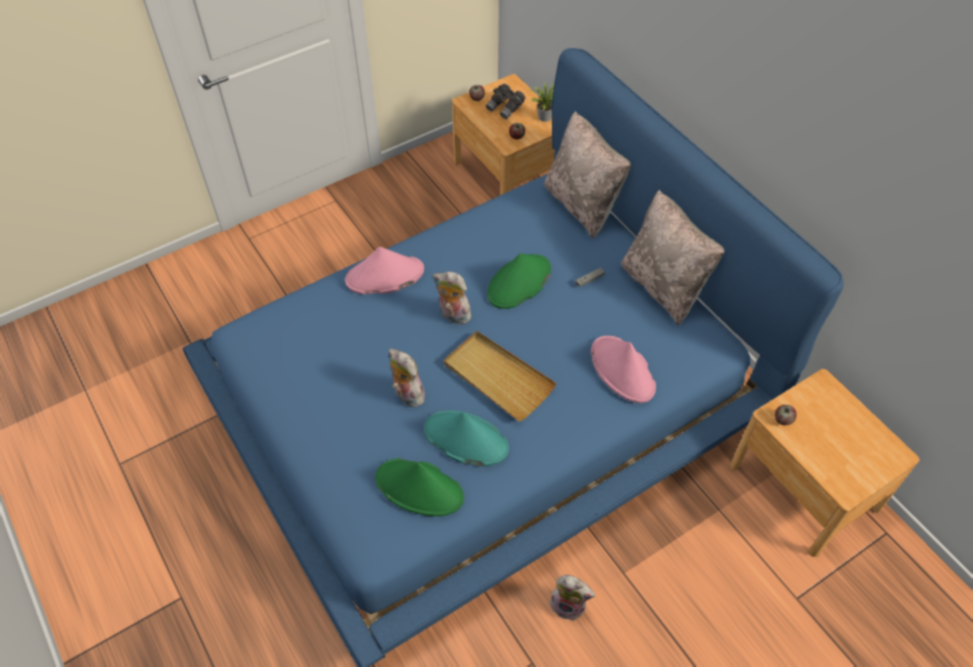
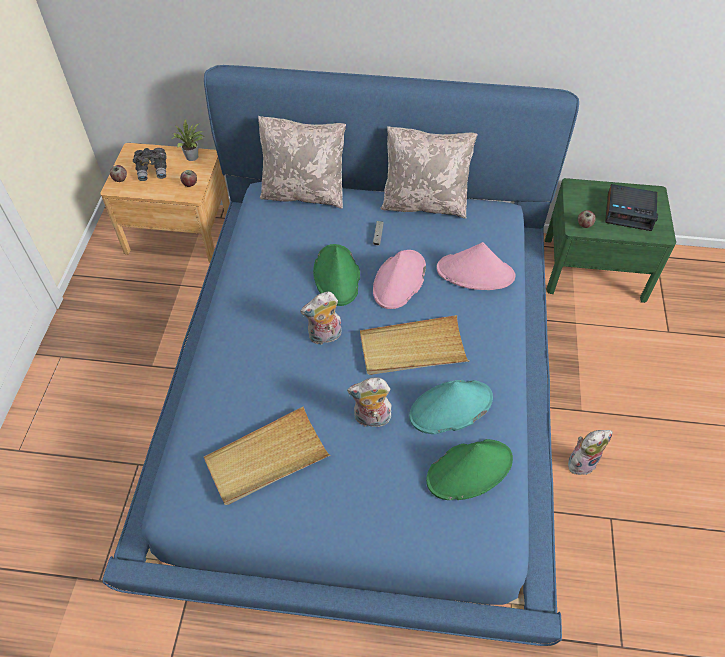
camera: 50 degrees left, 0 degrees up
pink hat [345,247,424,294] -> pink hat moved to [373,250,426,309]
brown nightstand [730,369,920,557] -> green nightstand [545,178,676,303]
none -> beige tray [204,407,330,505]
none -> alarm clock [605,184,658,231]

